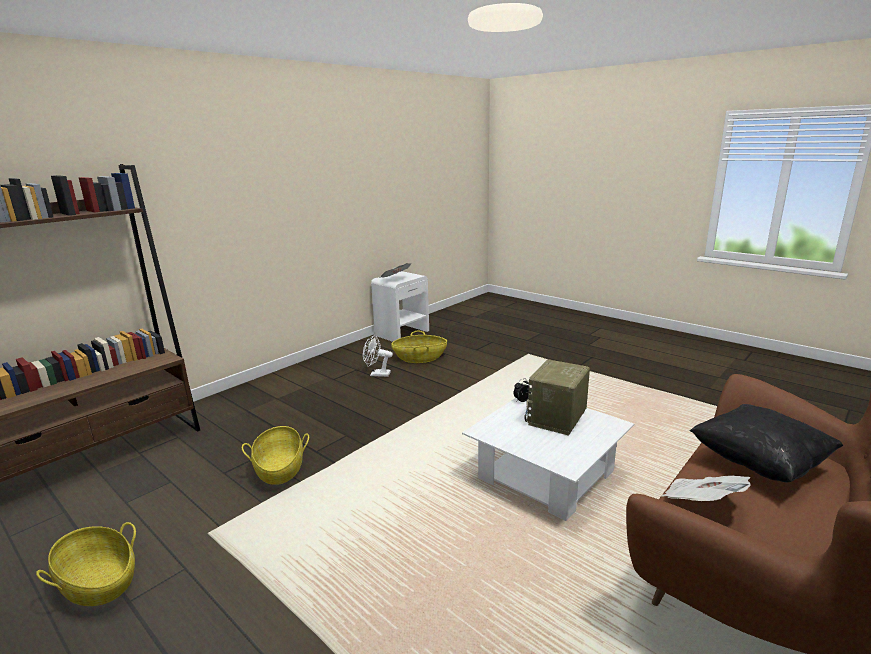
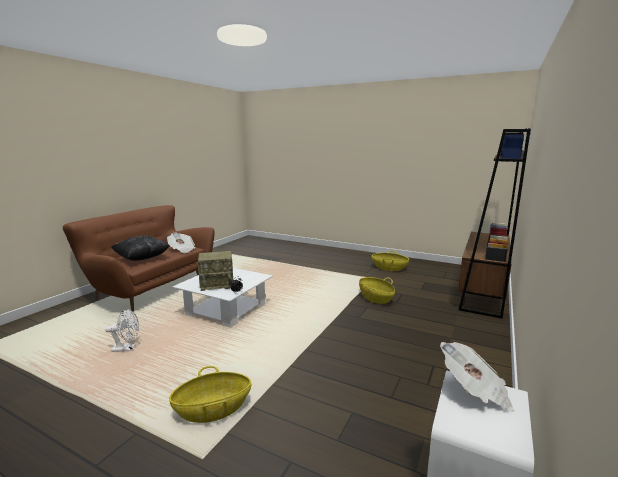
camera: 165 degrees right, 5 degrees down
white fan [363,335,393,377] -> white fan moved to [105,309,139,352]
basket [391,331,447,363] -> basket moved to [169,366,251,423]
radio [524,359,590,436] -> radio turned 60 degrees clockwise [198,251,233,291]

